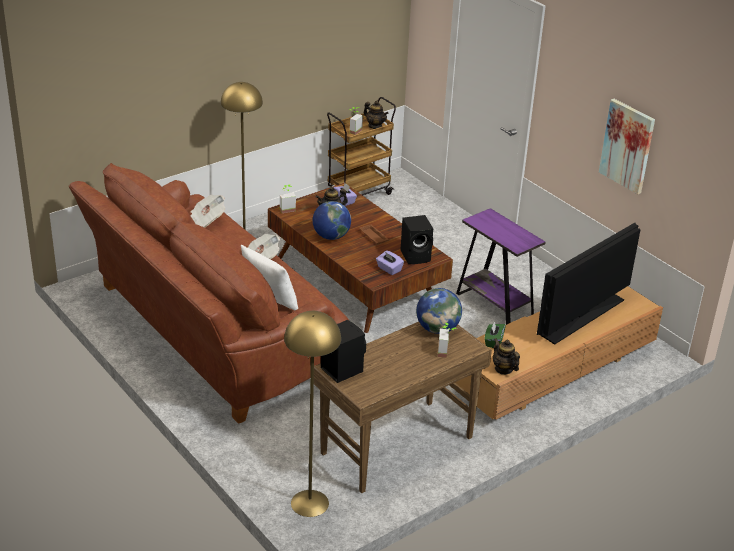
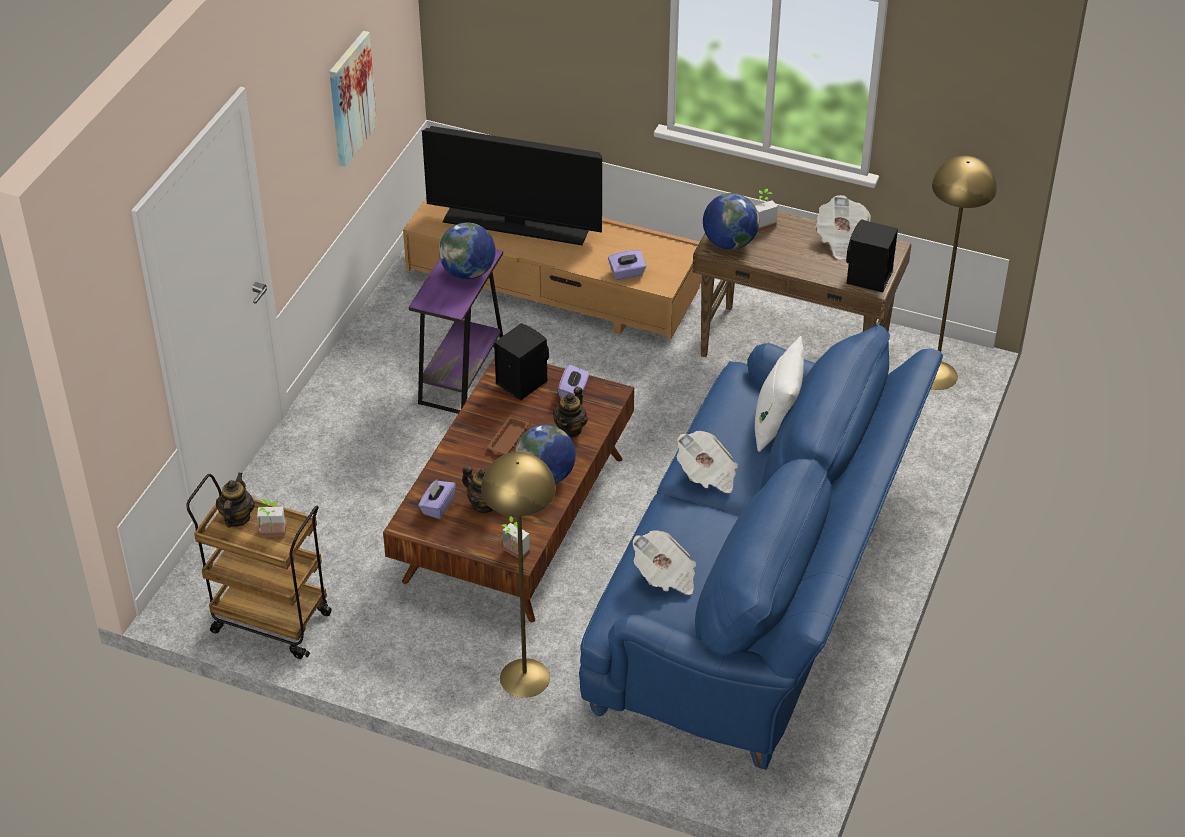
camera: 120 degrees left, 10 degrees up
brown sofa [69,163,350,424] -> blue sofa [579,324,943,770]
green tissue box [484,321,506,348] -> purple tissue box [608,250,646,280]
teapot [493,338,520,375] -> teapot moved to [553,387,588,438]
none -> globe [439,222,496,279]
none -> newspaper [815,195,871,260]

